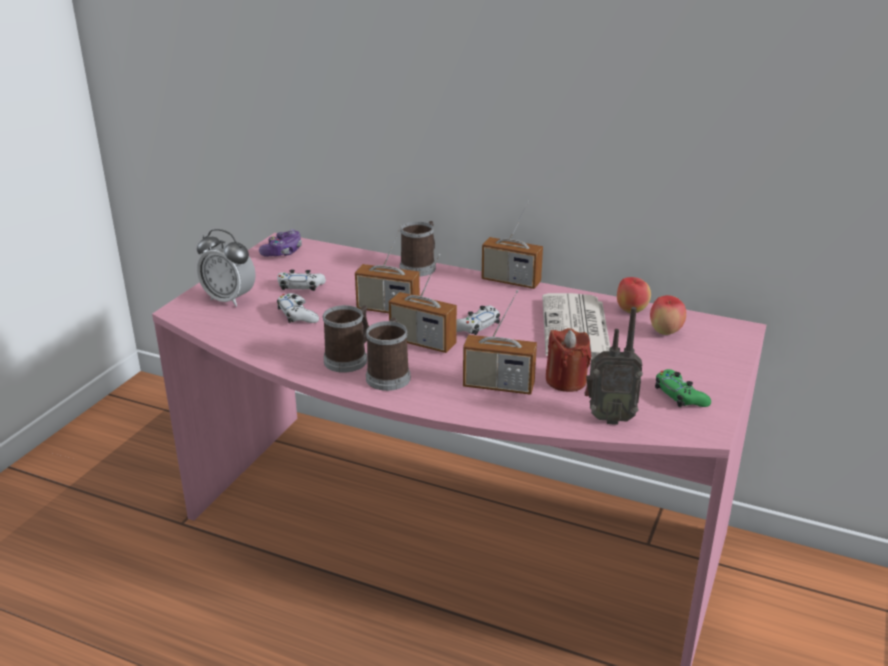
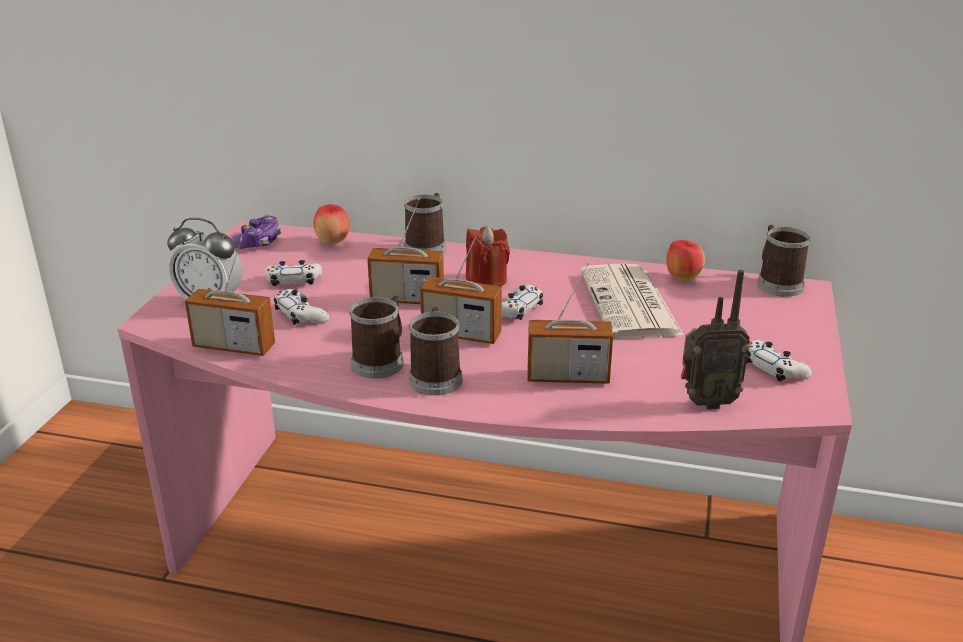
camera: 10 degrees left, 0 degrees up
radio [481,201,543,289] -> radio moved to [185,238,275,356]
red candle [546,328,591,392] -> red candle moved to [466,226,510,286]
apple [650,295,686,335] -> apple moved to [314,204,350,244]
green game controller [655,369,711,407] -> white game controller [746,340,812,382]
none -> mug [757,225,811,297]

